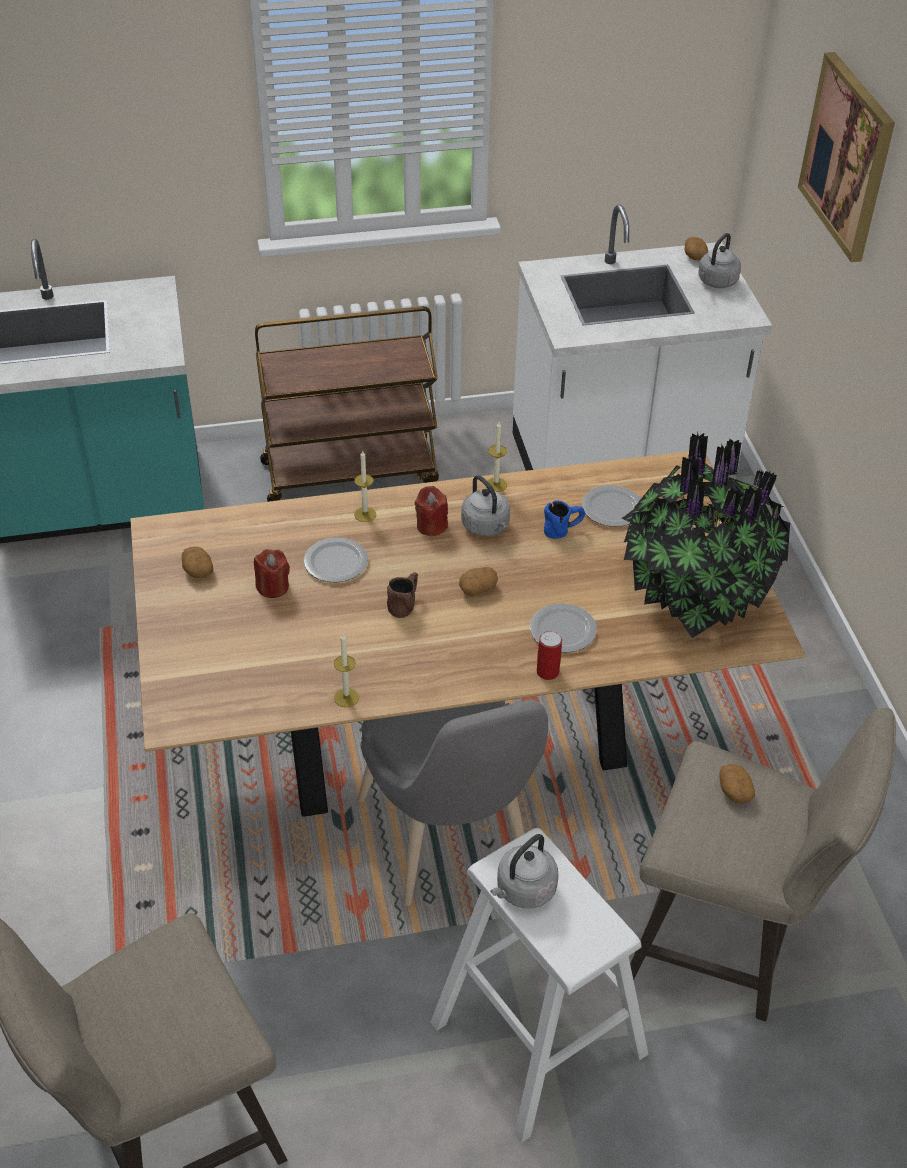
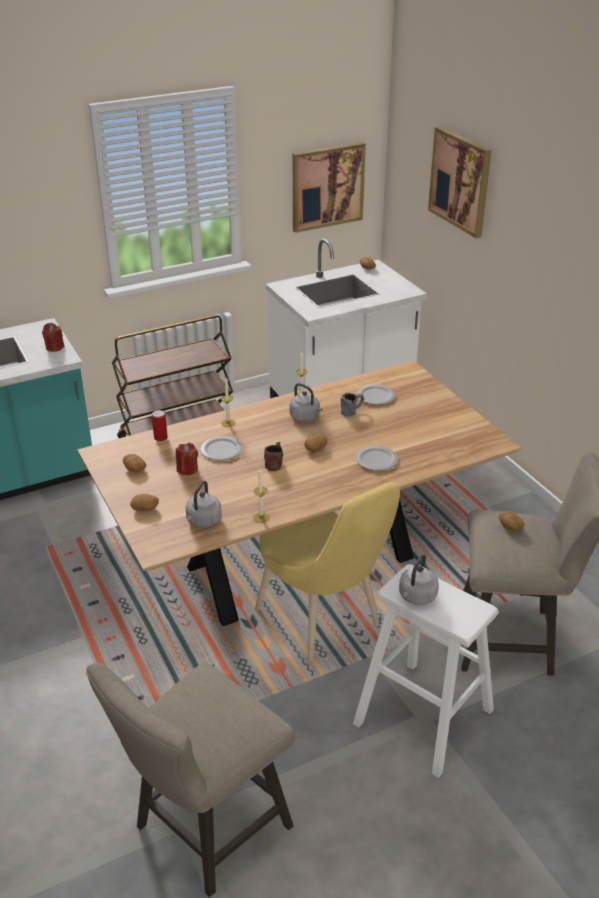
camera: 15 degrees left, 10 degrees down
grey chair [357,700,548,906] -> yellow chair [255,482,400,662]
red candle [415,486,448,536] -> red candle moved to [42,323,65,352]
can [537,631,562,680] -> can moved to [152,410,168,441]
blue mug [544,501,585,539] -> grey mug [340,393,364,417]
potted plant [622,433,790,638] -> none
grey kettle [698,233,741,288] -> grey kettle moved to [186,481,222,528]
none -> potato [130,494,159,511]
none -> picture [293,142,366,233]

